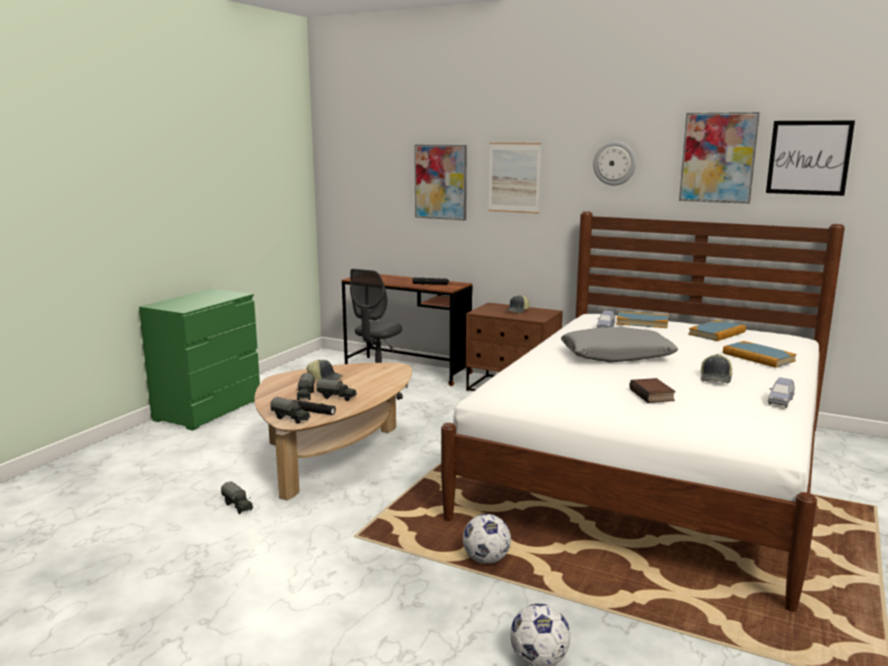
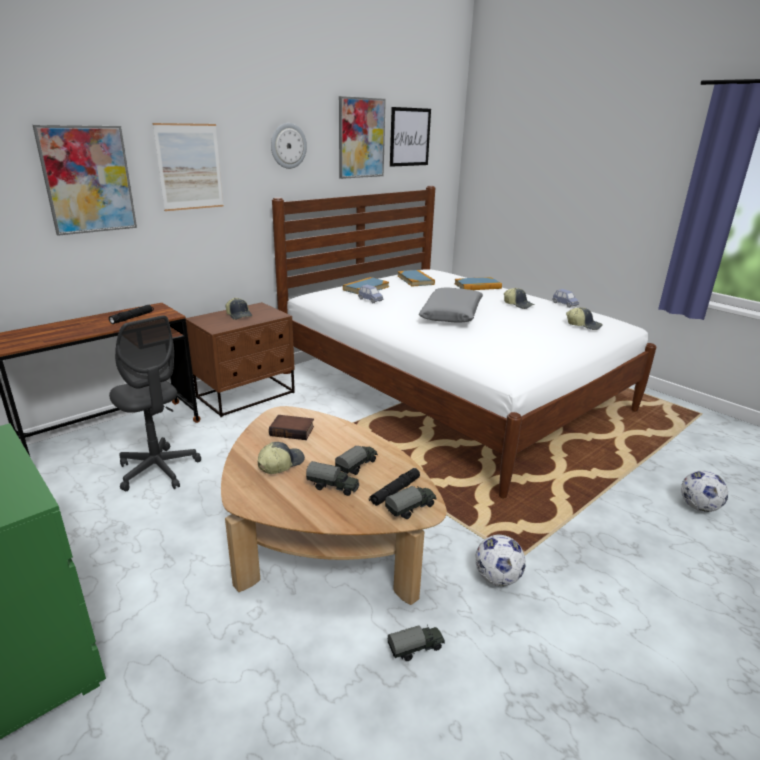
camera: 70 degrees left, 10 degrees up
football [463,514,511,564] -> football moved to [475,535,526,587]
book [629,378,676,403] -> book moved to [269,415,314,440]
none -> cap [566,307,603,330]

